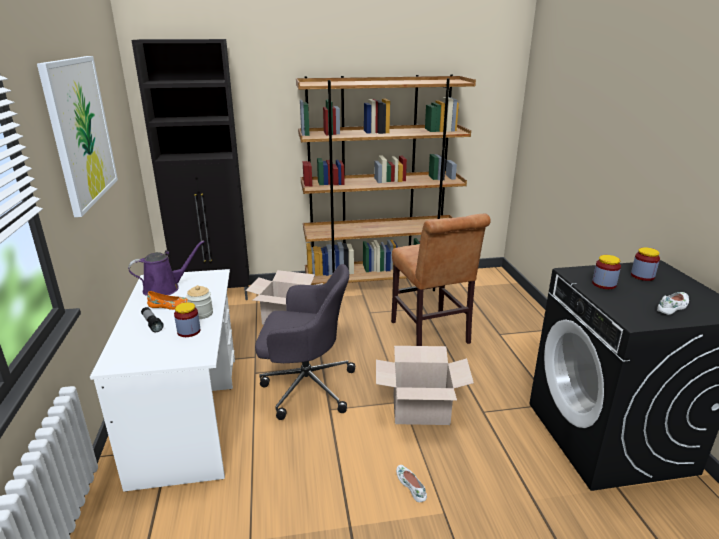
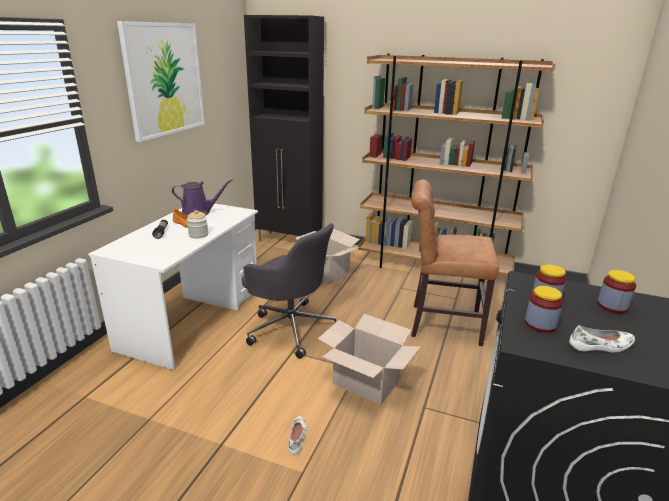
camera: 30 degrees right, 0 degrees up
jar [174,302,201,337] -> jar moved to [525,286,563,333]
brown chair [391,214,491,346] -> brown chair turned 90 degrees clockwise [411,180,499,346]

